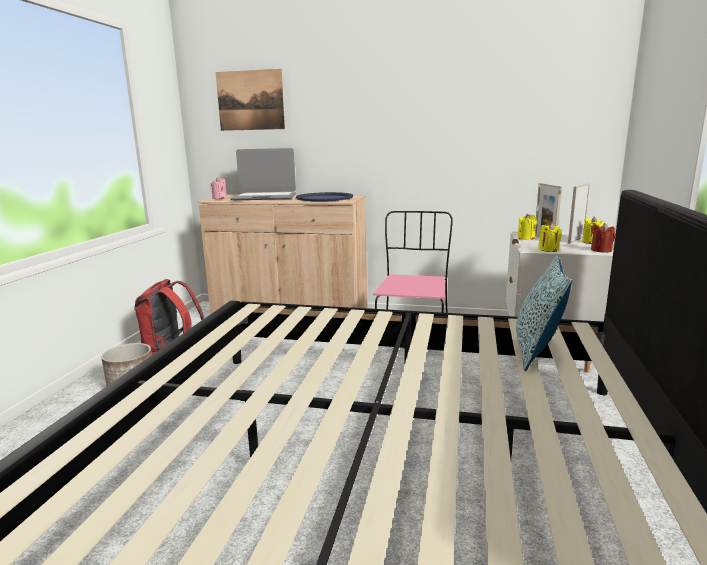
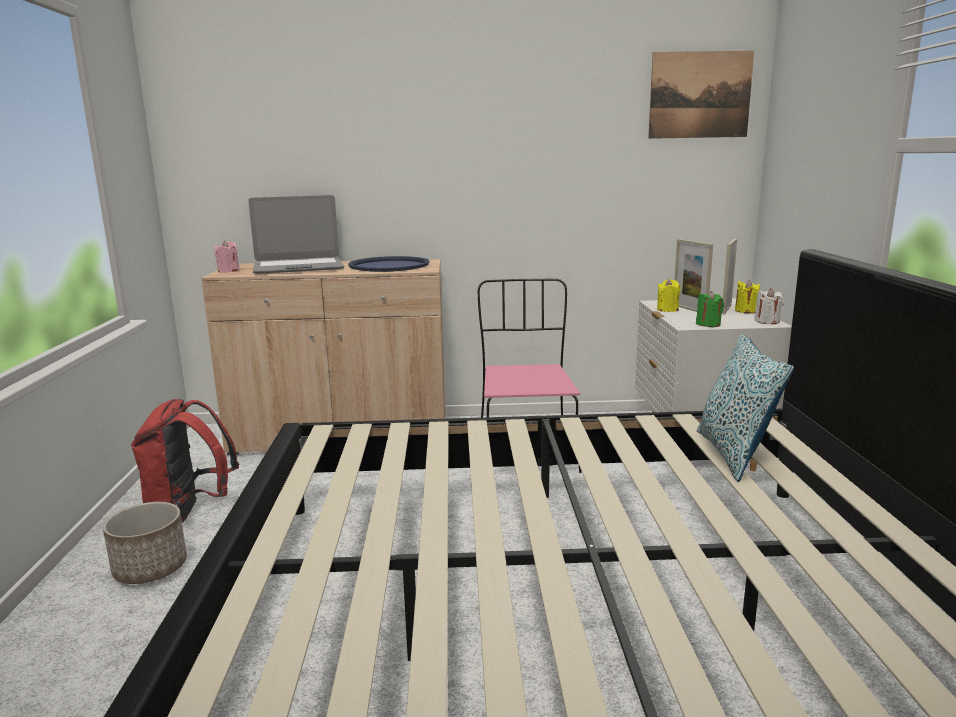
camera: 15 degrees left, 0 degrees up
picture [216,69,285,131] -> picture moved to [648,51,754,139]
yellow candle [538,223,562,252] -> green candle [696,291,724,327]
red candle [591,223,615,253] -> white candle [754,288,784,324]

